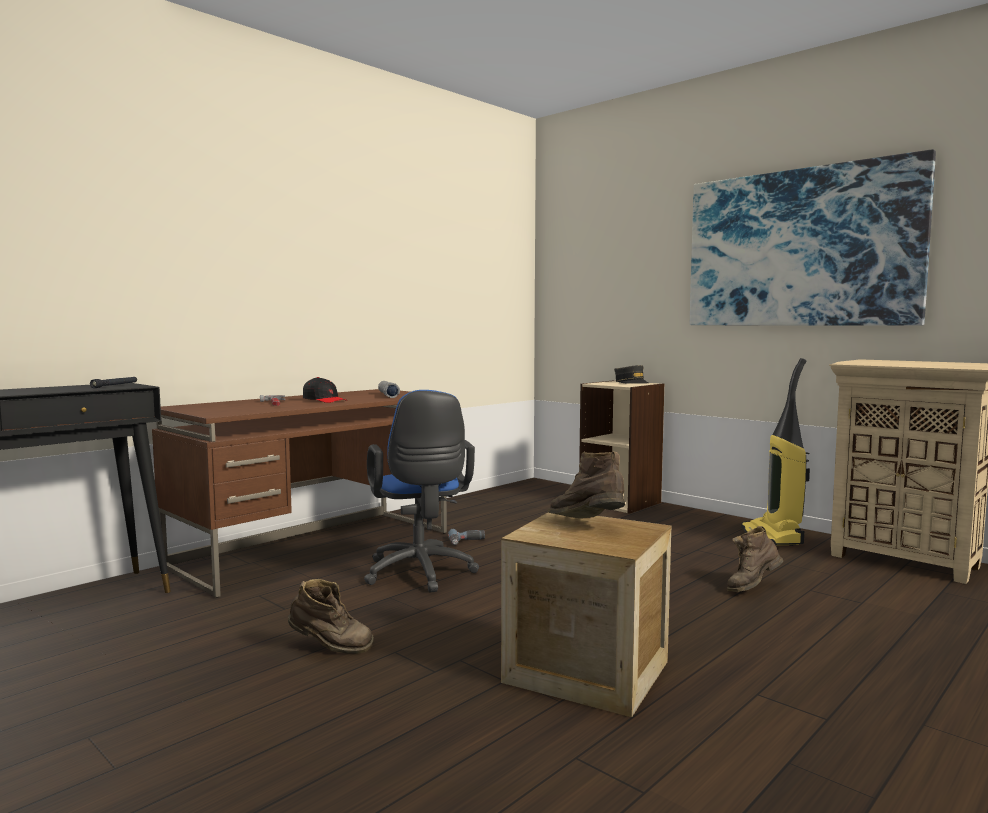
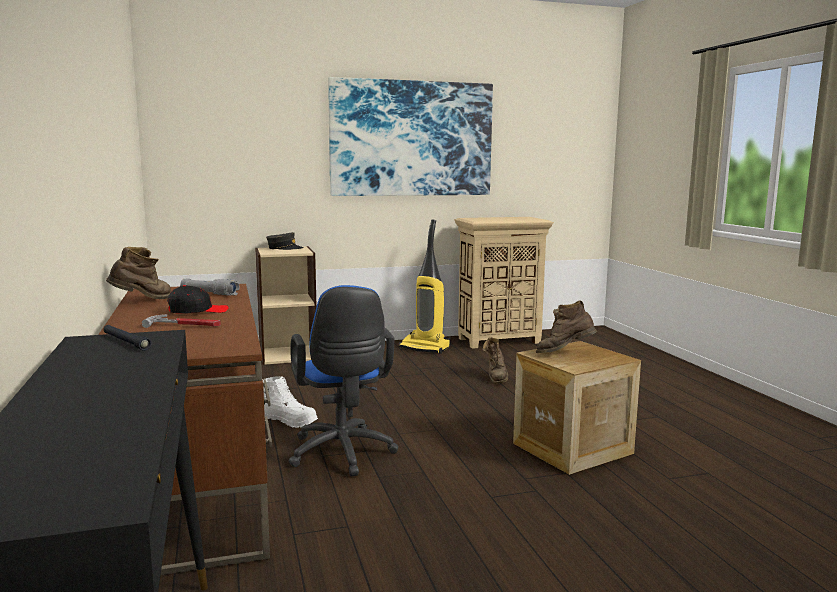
camera: 60 degrees left, 5 degrees up
brown boot [288,579,374,654] -> brown boot moved to [106,247,171,299]
blue office chair [364,390,479,592] -> blue office chair turned 60 degrees clockwise [289,285,398,476]
power drill [448,529,485,545] -> white boot [263,376,318,428]

